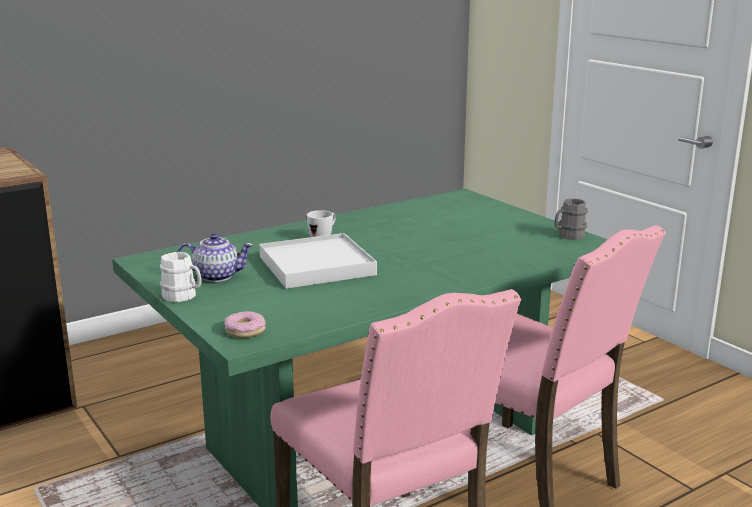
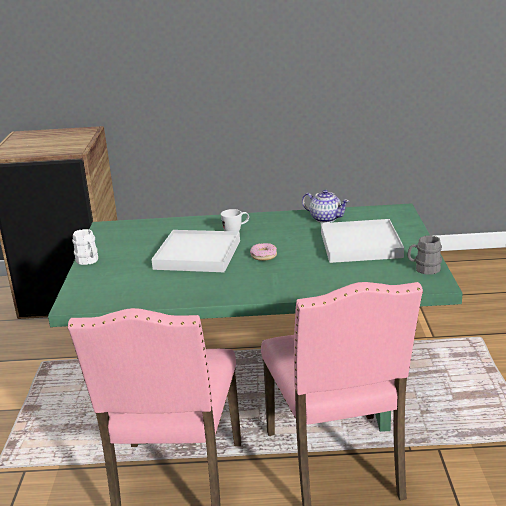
camera: 35 degrees right, 5 degrees up
teapot [178,234,253,282] -> teapot moved to [302,190,349,223]
donut [224,311,266,338] -> donut moved to [250,243,277,261]
none -> white tray [321,219,404,263]

